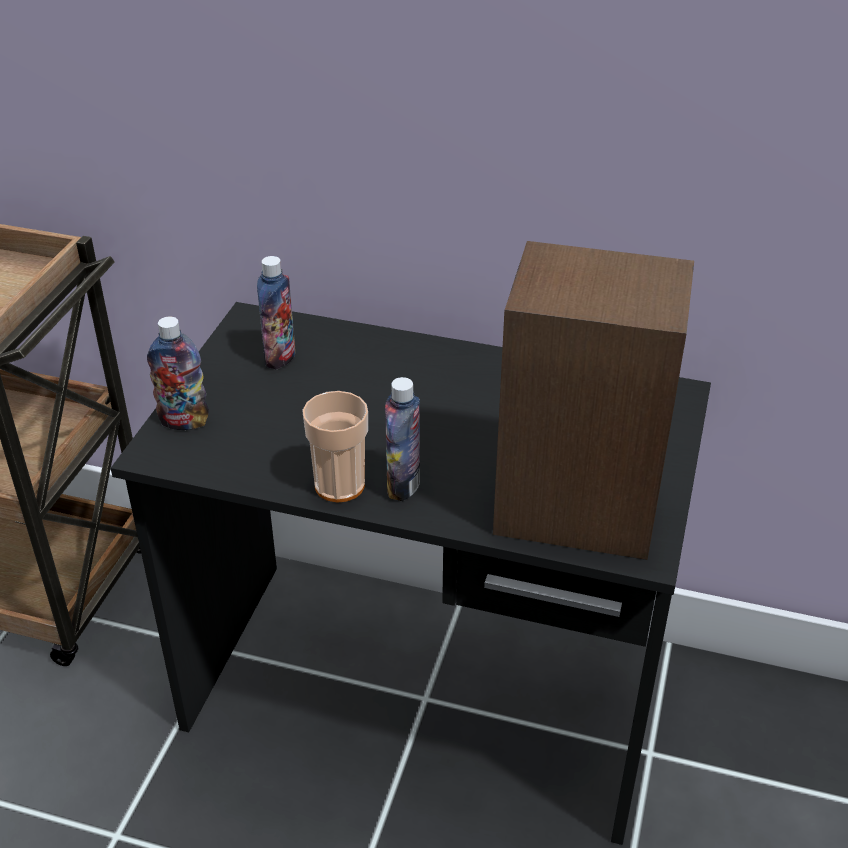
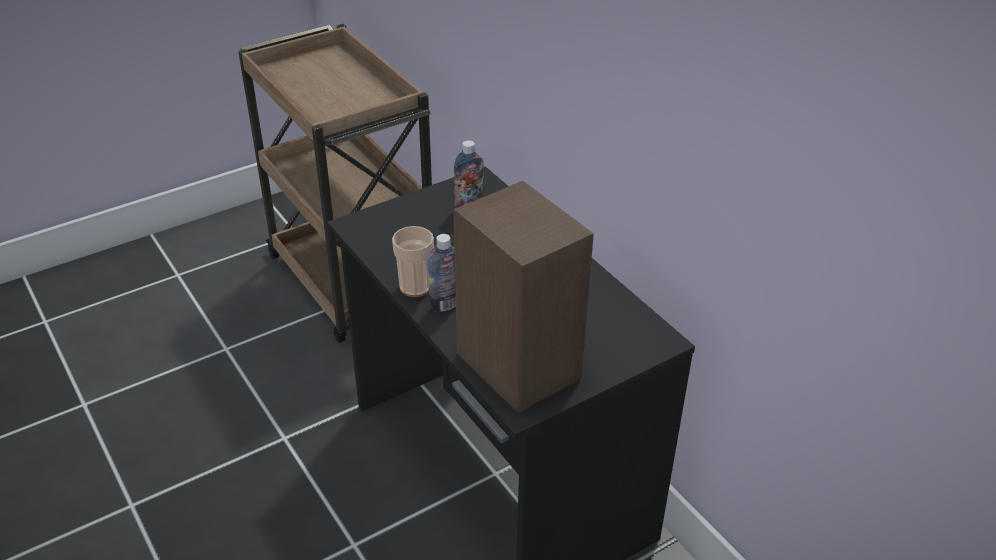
camera: 40 degrees right, 0 degrees up
bottle [147,317,209,430] -> none

